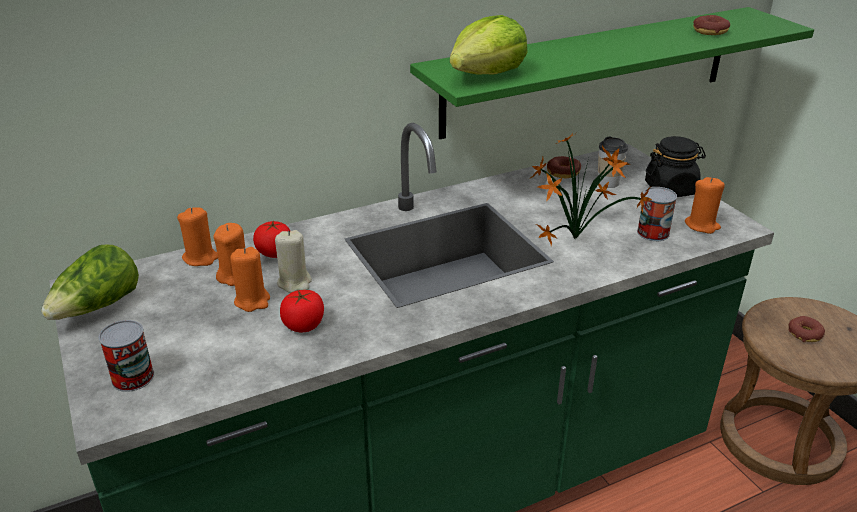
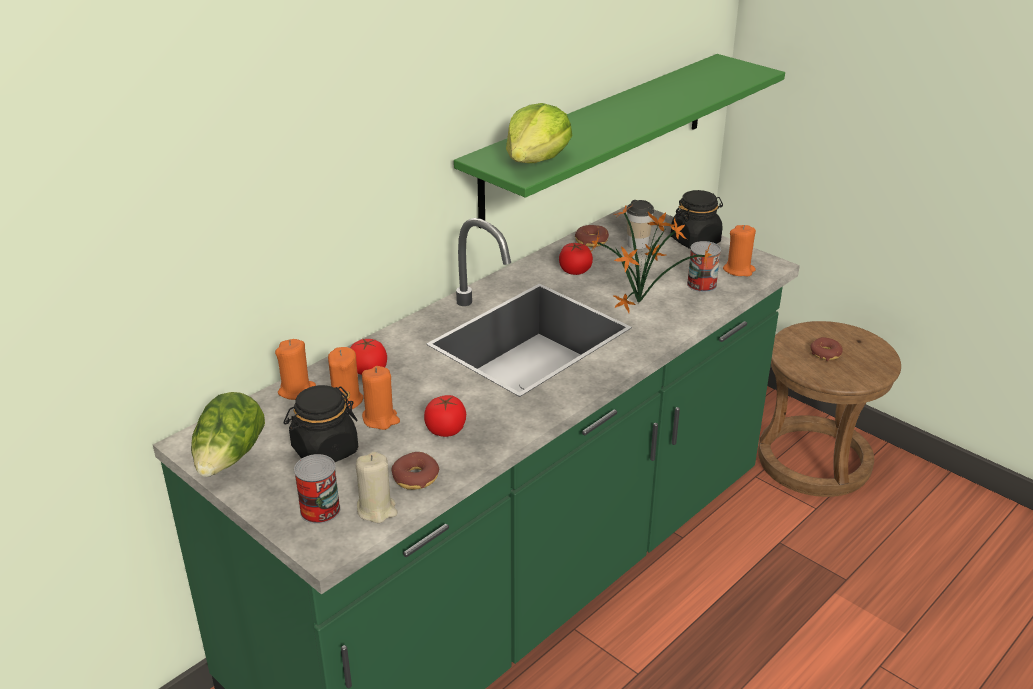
camera: 20 degrees left, 0 degrees up
beige candle [275,230,312,293] -> beige candle moved to [356,452,398,523]
donut [693,15,730,35] -> donut moved to [391,452,439,490]
none -> black jar [284,385,358,462]
none -> tomato [559,242,593,275]

